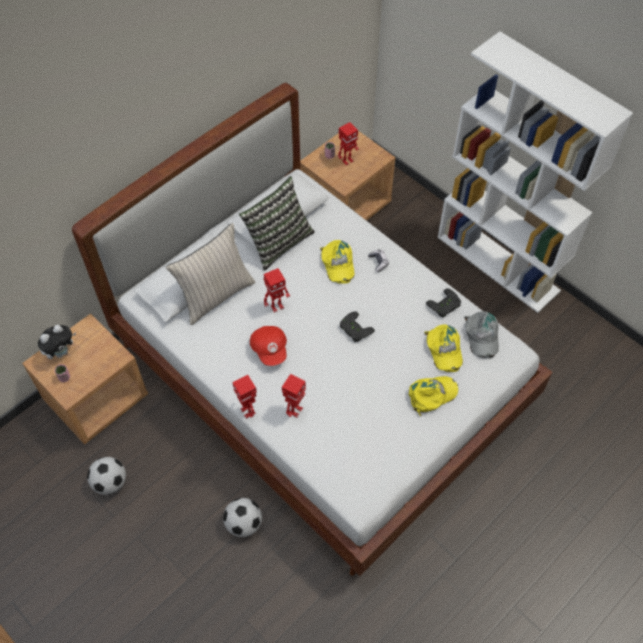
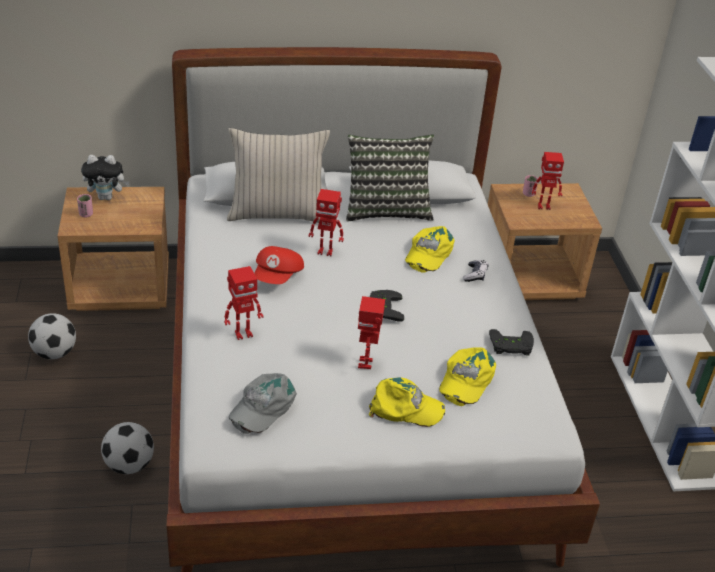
camera: 35 degrees right, 20 degrees down
toy robot [233,375,257,418] -> toy robot moved to [358,296,385,369]
grey cap [464,311,499,359] -> grey cap moved to [229,373,297,434]

